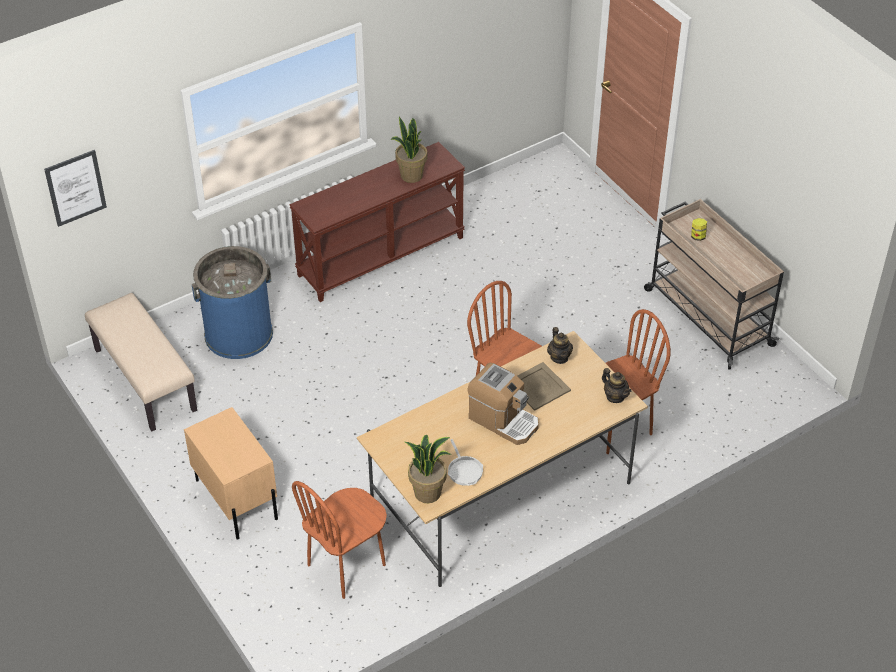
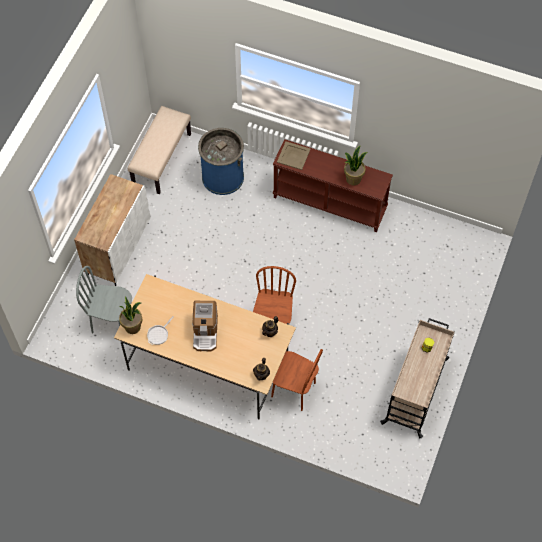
camera: 55 degrees right, 15 degrees up
picture [44,150,107,227] -> none
beige nightstand [184,407,278,540] -> white cabinet [74,174,150,286]
brown chair [292,481,387,599] -> grey chair [76,266,132,334]
beige tray [518,362,571,411] -> beige tray moved to [277,141,311,170]

